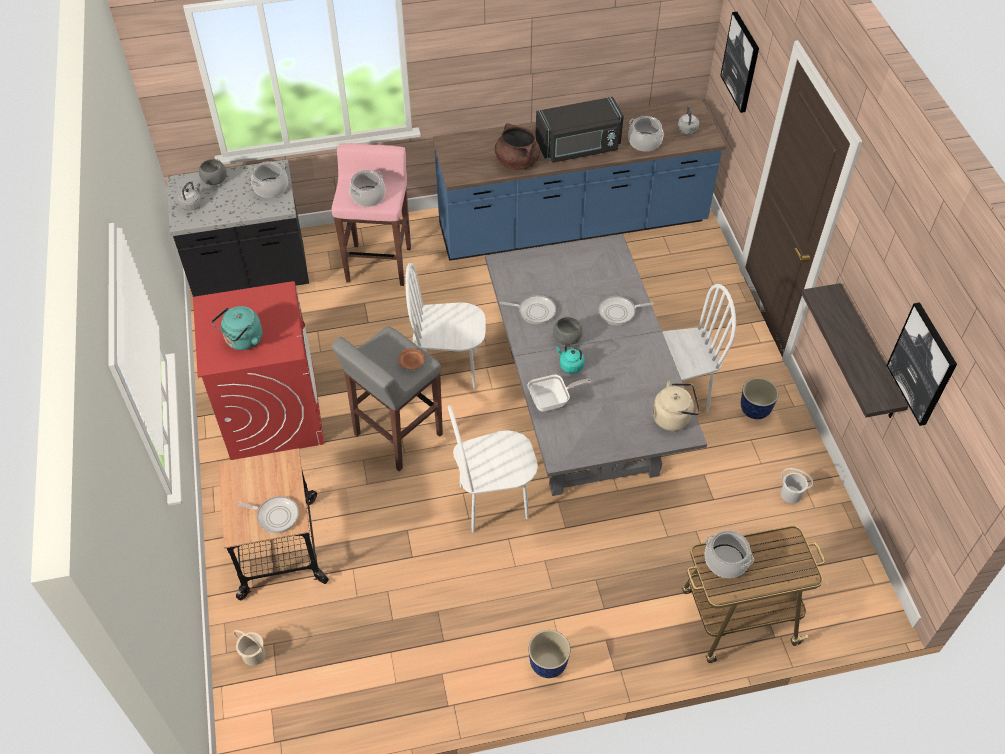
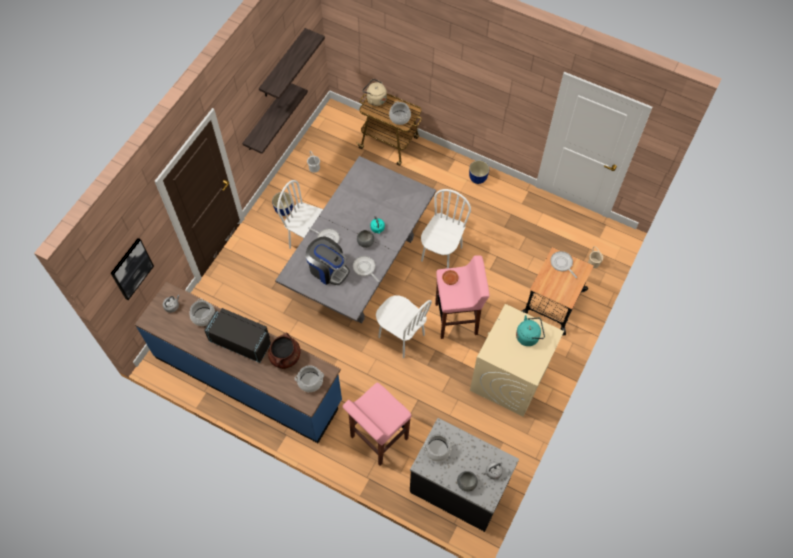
camera: 140 degrees left, 10 degrees up
red washing machine [193,281,324,460] -> beige washing machine [470,304,564,417]
grey stool [332,326,443,471] -> pink stool [435,255,490,339]
cooking pot [349,170,386,207] -> cooking pot moved to [295,365,324,392]
white chair [448,405,538,533] -> white chair turned 90 degrees counterclockwise [421,189,471,268]
frying pan [528,375,591,412] -> none
beige kettle [653,381,700,431] -> beige kettle moved to [363,79,387,106]
picture [886,302,957,426] -> shelf [259,28,325,99]
none -> coffee machine [305,237,350,285]

